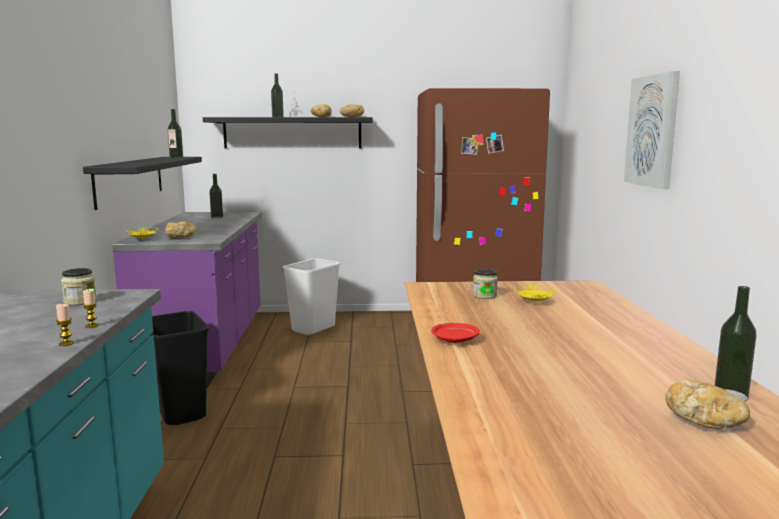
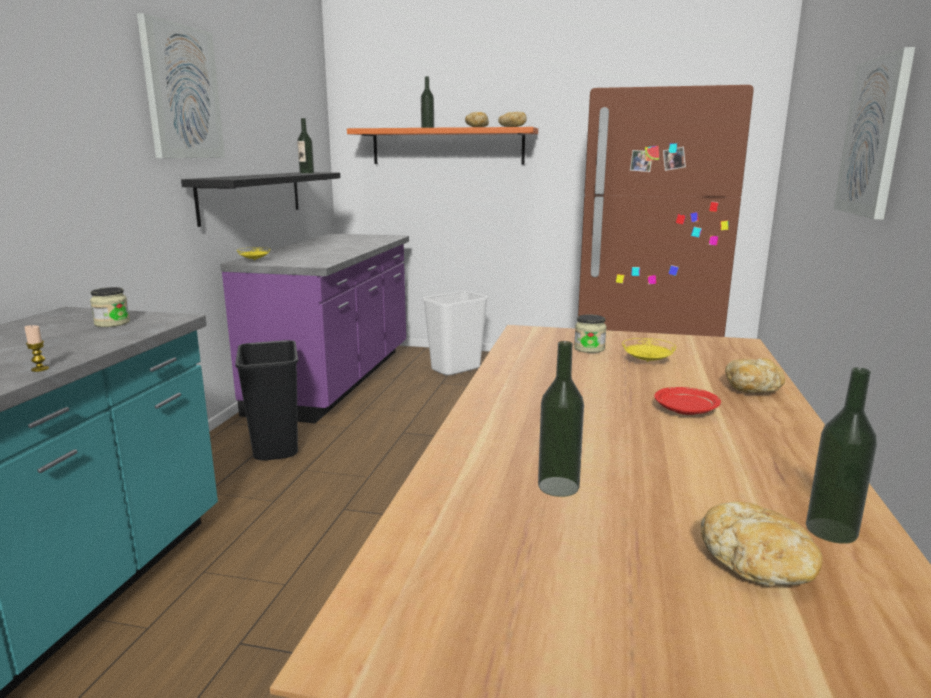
camera: 15 degrees right, 5 degrees up
candle [83,289,99,328] -> none
bread [165,221,197,238] -> bread moved to [725,358,785,393]
black shelf [203,117,373,148] -> orange shelf [347,127,538,165]
bottle [209,174,223,219] -> bottle moved to [538,341,584,497]
red plate [431,323,480,343] -> red plate moved to [654,387,721,415]
none -> picture [137,13,225,158]

